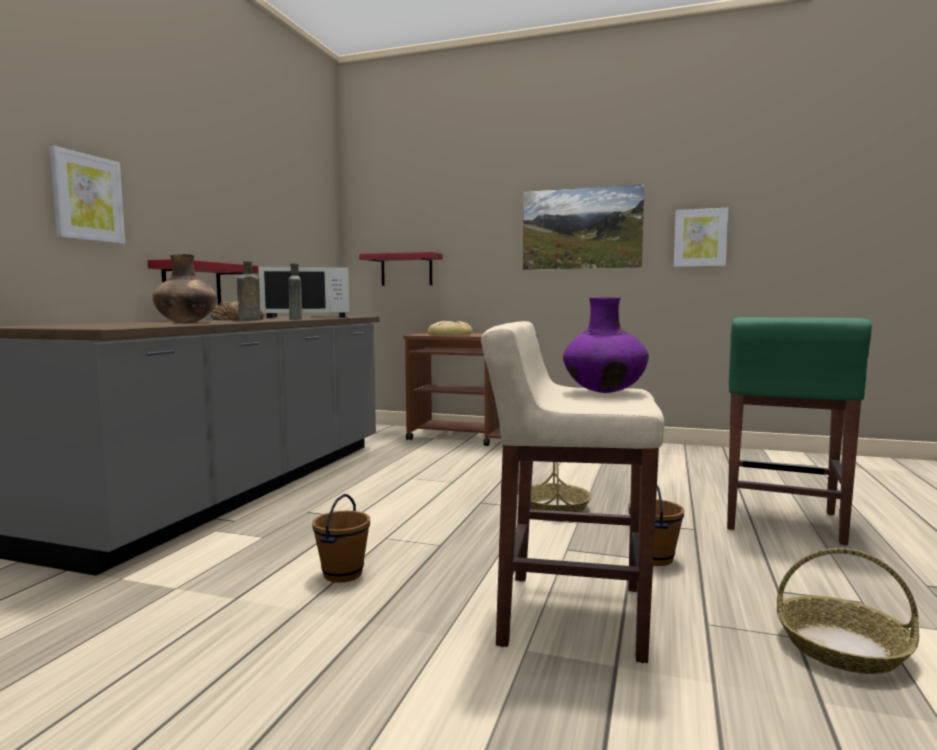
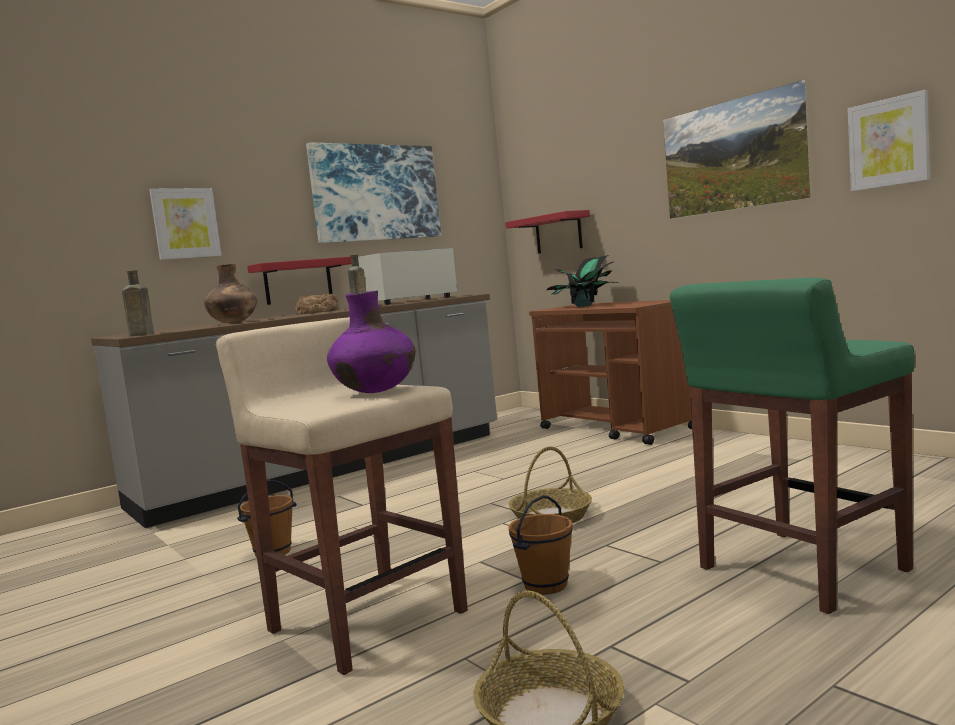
camera: 35 degrees right, 0 degrees up
brown bottle [237,261,261,321] -> brown bottle moved to [122,270,154,337]
white microwave [259,267,349,318] -> white microwave turned 120 degrees clockwise [358,248,457,305]
bread [428,321,473,335] -> potted plant [547,255,618,307]
none -> picture [306,142,441,243]

